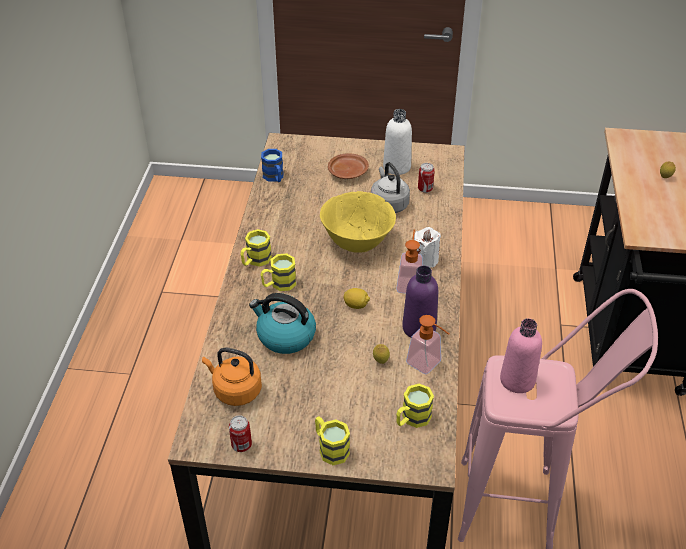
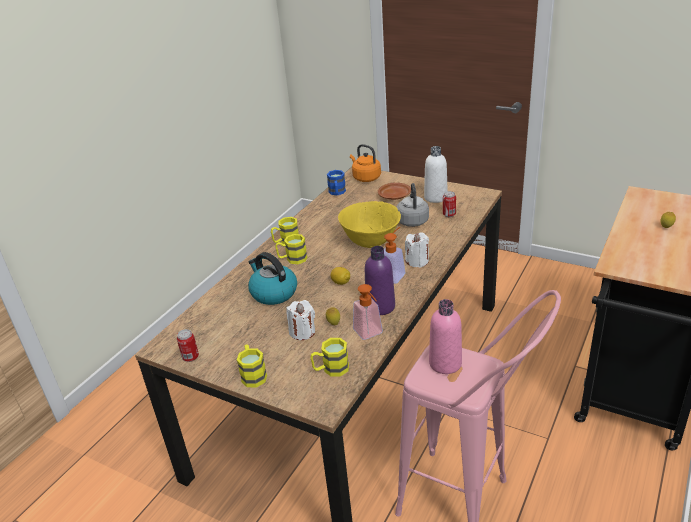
camera: 25 degrees right, 10 degrees down
orange kettle [202,348,262,406] -> orange kettle moved to [350,144,381,182]
none -> white candle [286,300,315,340]

